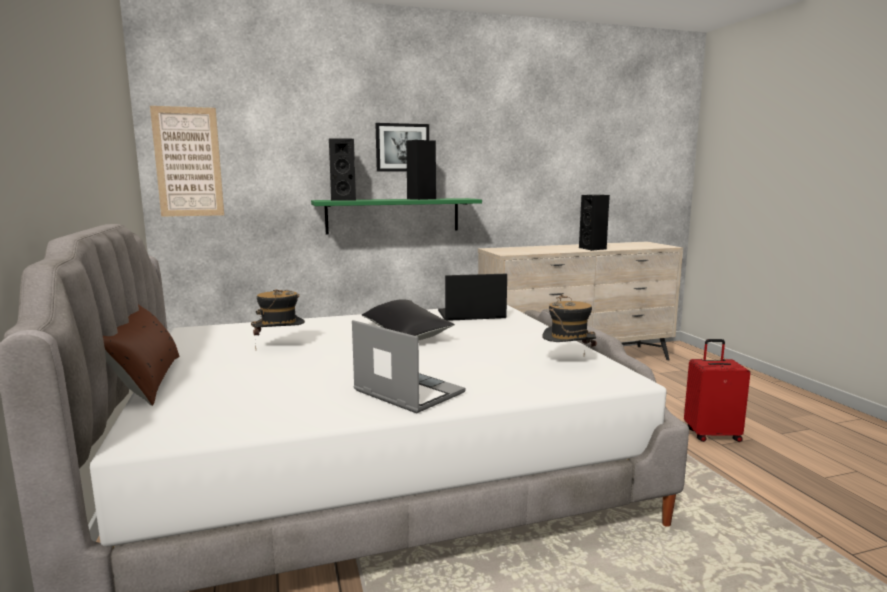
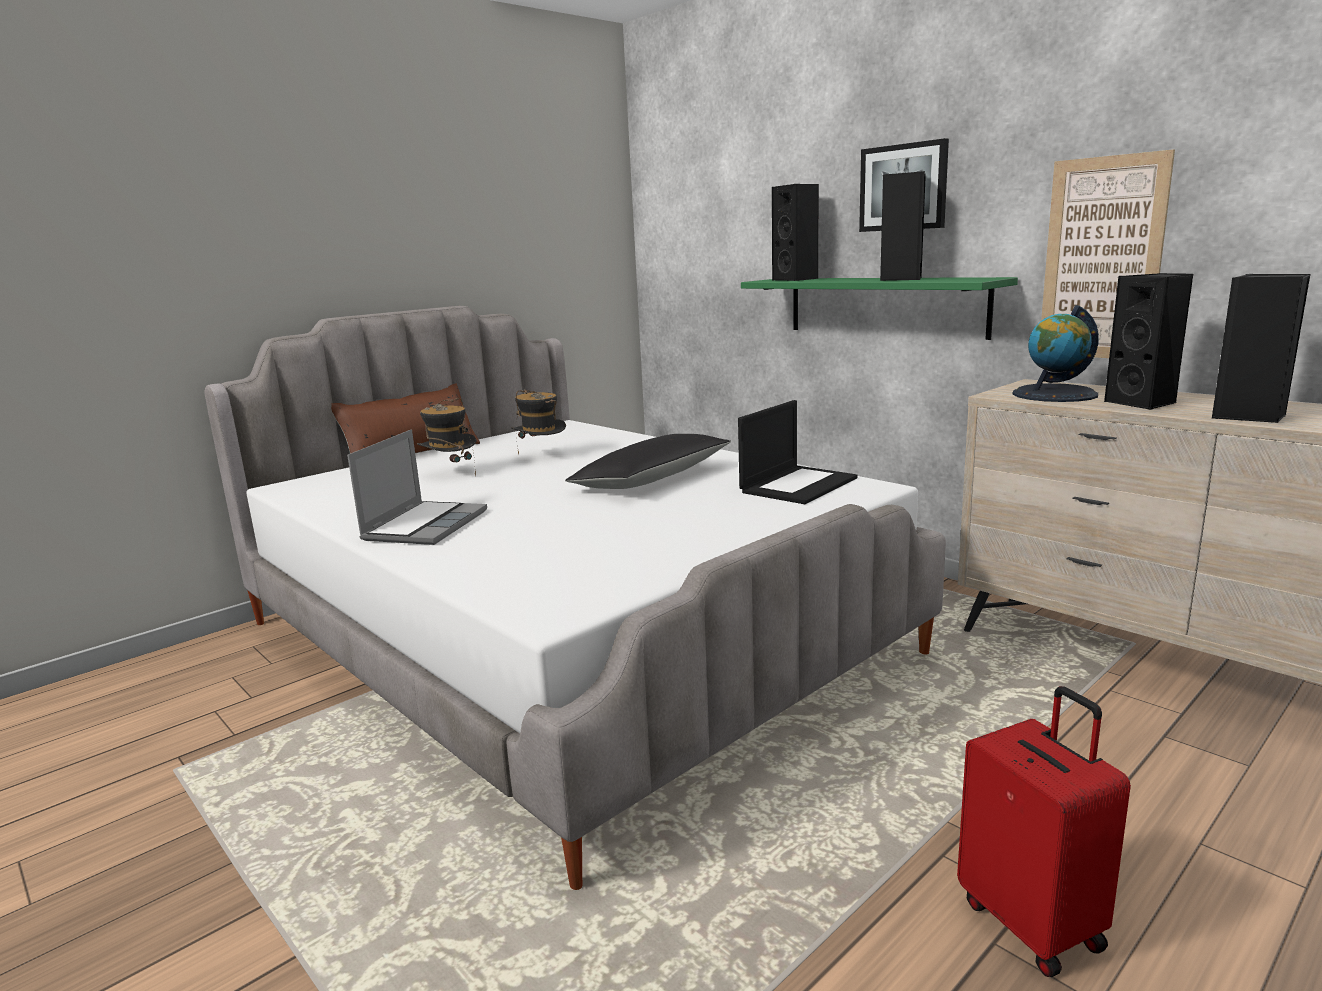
camera: 65 degrees right, 5 degrees up
picture [150,106,224,217] -> picture moved to [1041,149,1175,358]
laptop [438,274,507,321] -> laptop turned 75 degrees clockwise [738,400,858,504]
hat [542,294,597,347] -> hat moved to [417,398,476,476]
none -> globe [1012,305,1099,402]
none -> black speaker [1104,273,1193,410]

